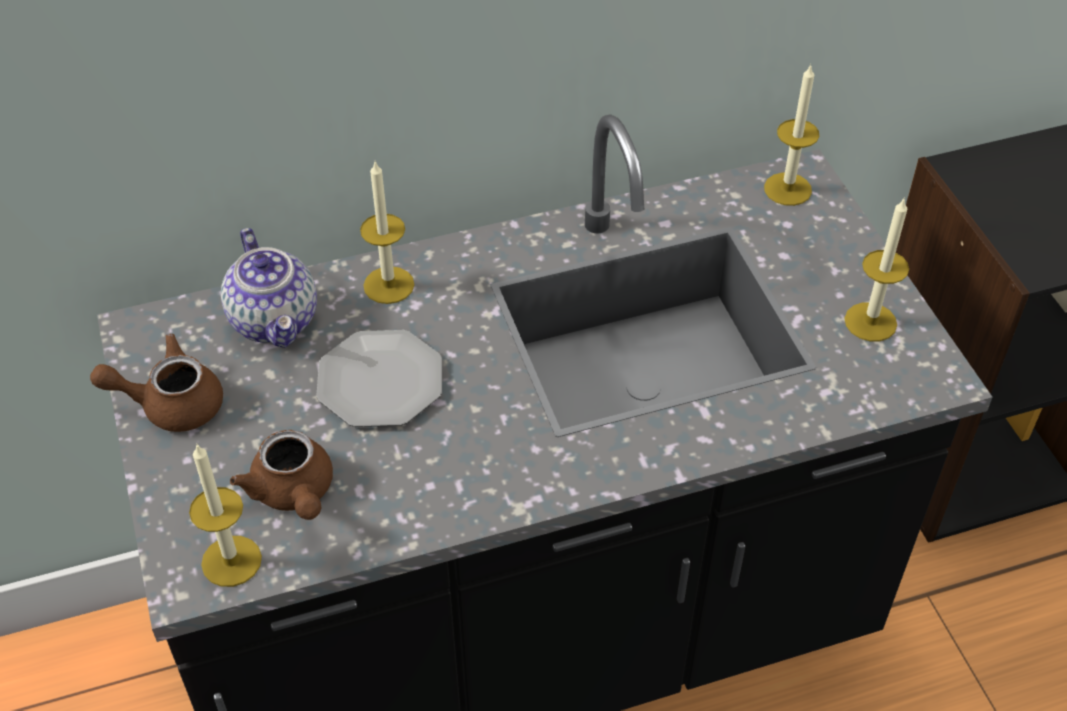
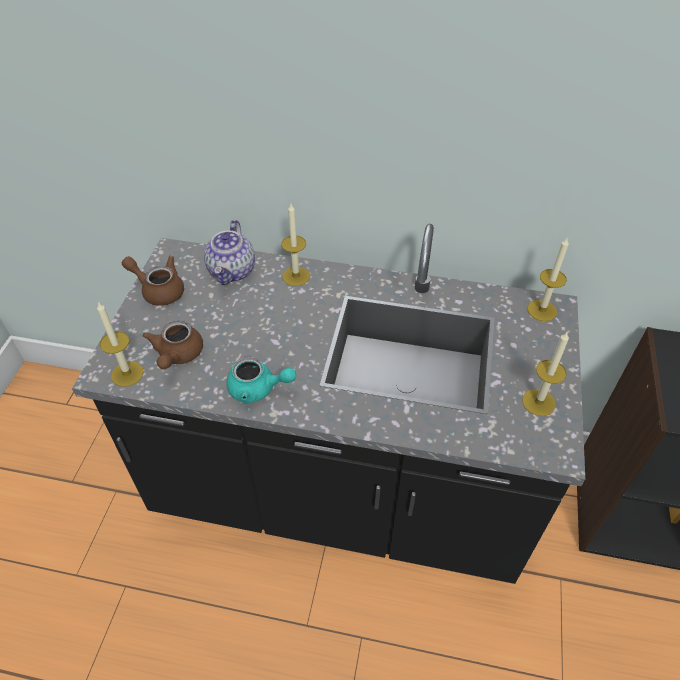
camera: 30 degrees right, 0 degrees up
plate [316,330,442,427] -> none
none -> turquoise teapot [226,357,296,404]

